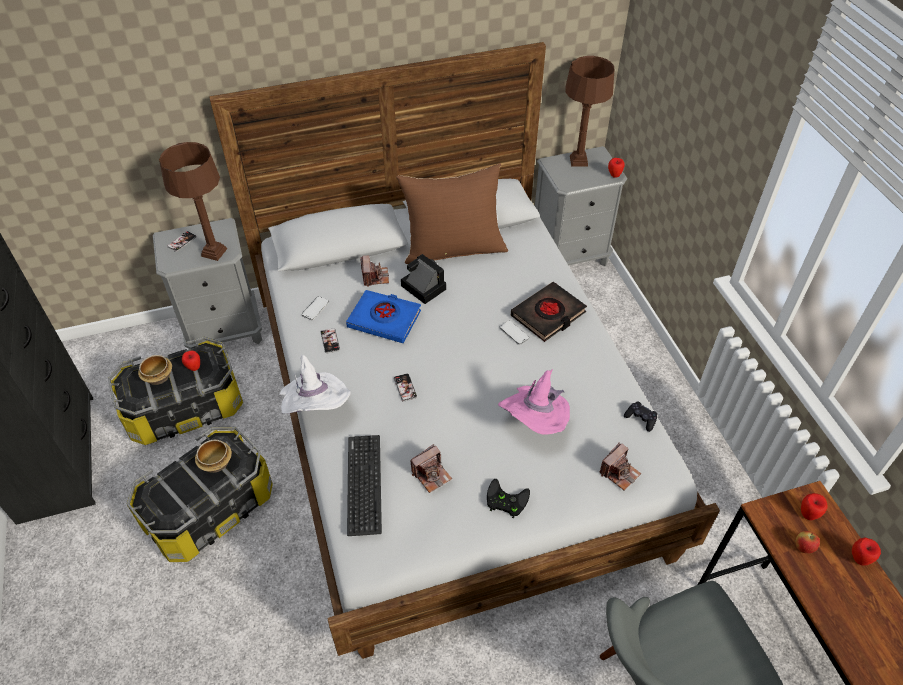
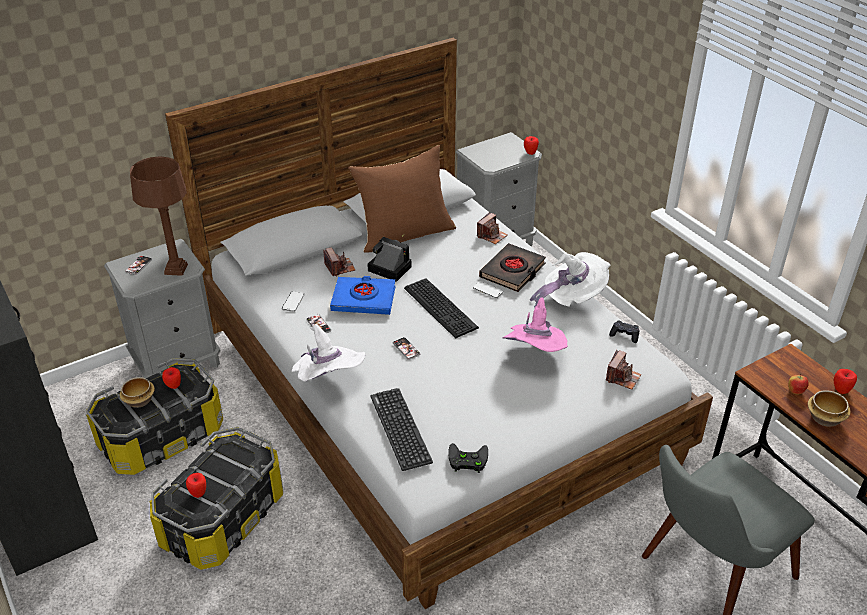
camera: 15 degrees left, 10 degrees down
bowl [195,440,232,473] -> bowl moved to [808,390,851,427]
camera [410,444,452,493] -> camera moved to [477,212,508,244]
black game controller [487,479,530,518] -> black game controller moved to [448,443,488,473]
brown table lamp [565,56,614,167] -> none
apple [801,493,827,520] -> apple moved to [186,473,206,498]
none -> keyboard [404,278,479,338]
none -> white hat [530,252,611,308]

